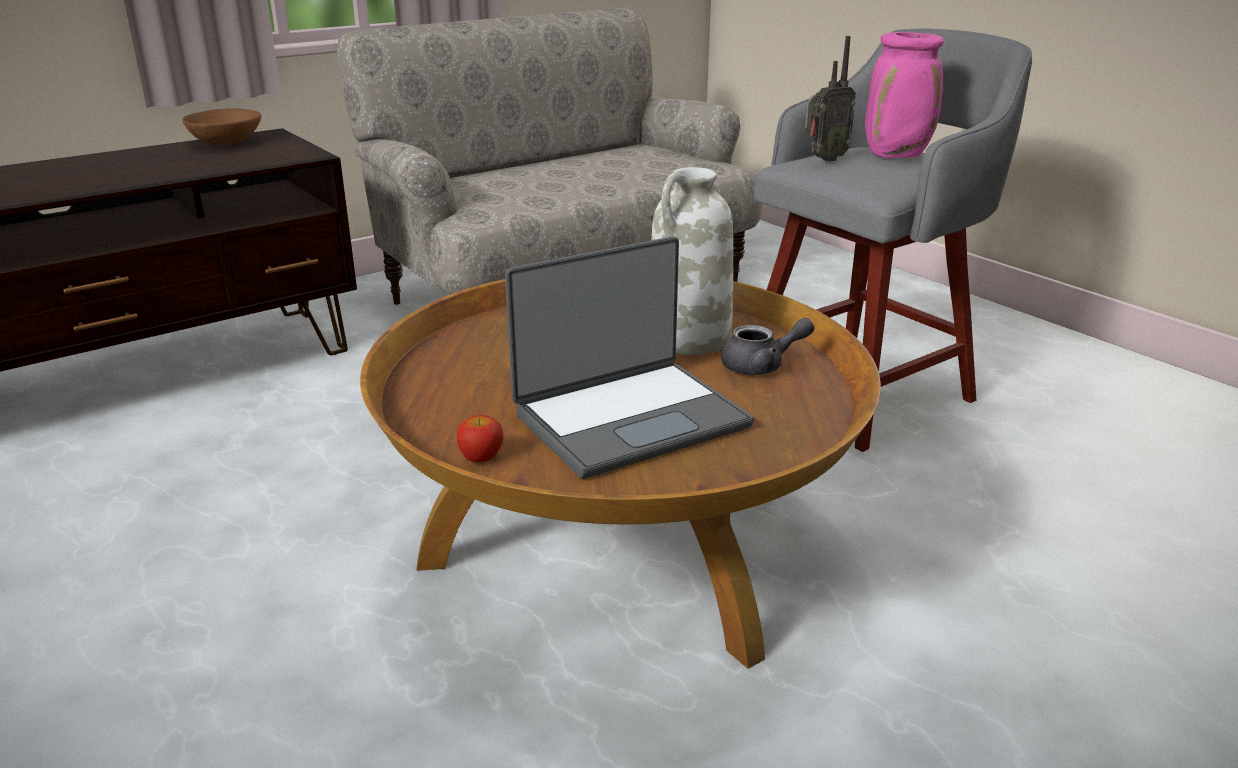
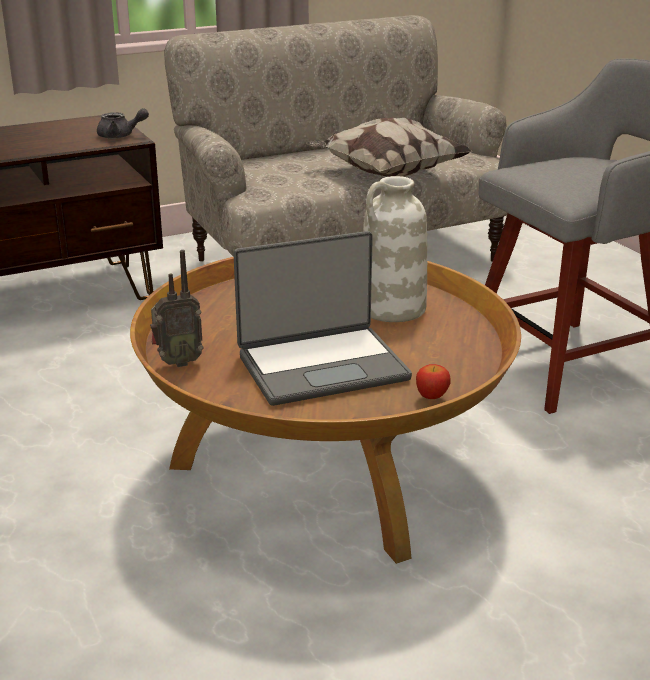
camera: 10 degrees right, 0 degrees up
brown bowl [182,108,261,145] -> none
apple [457,415,503,463] -> apple moved to [416,364,451,399]
grey teapot [721,317,815,375] -> grey teapot moved to [97,108,149,139]
radio [805,36,856,162] -> radio moved to [150,250,204,367]
pink vase [865,32,944,158] -> none
none -> pillow [306,117,471,177]

